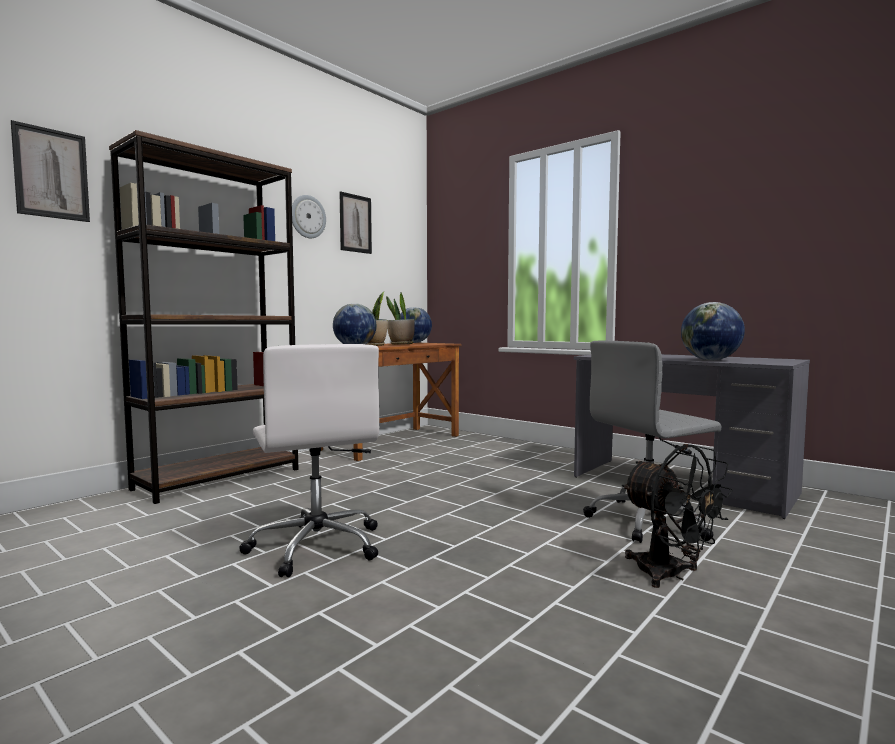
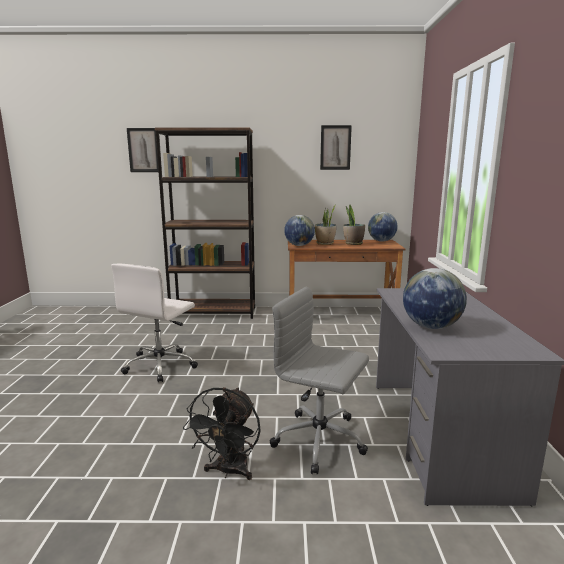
camera: 50 degrees right, 10 degrees up
wall clock [292,195,326,238] -> none

